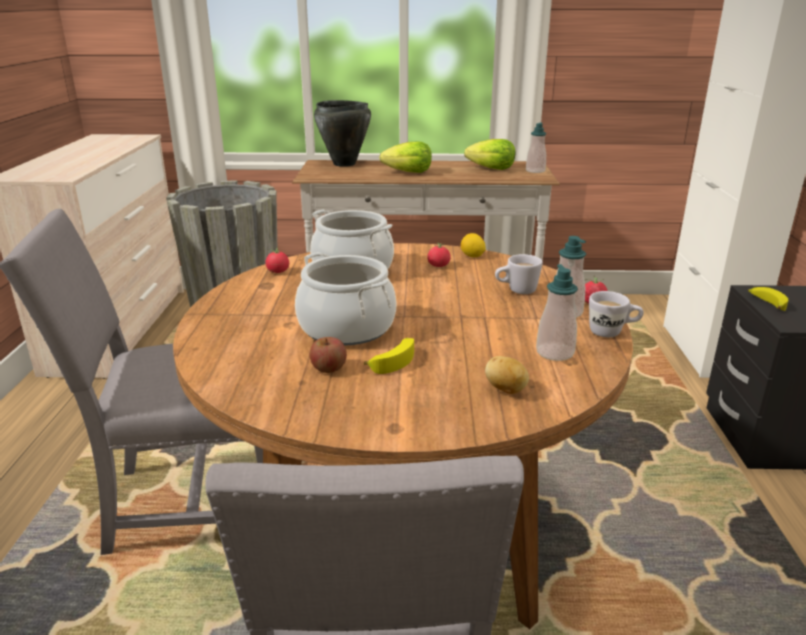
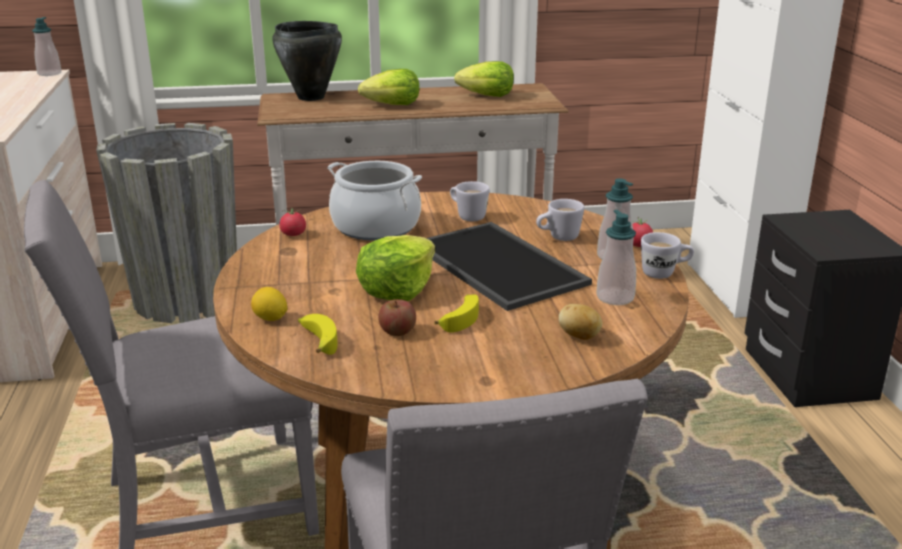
camera: 10 degrees left, 0 degrees up
cooking pot [295,252,396,345] -> lettuce [356,235,435,301]
tomato [427,242,451,267] -> white mug [450,181,490,221]
lemon [461,233,486,258] -> lemon moved to [251,287,287,321]
soap dispenser [526,122,546,173] -> soap dispenser moved to [32,17,62,76]
banana [748,287,788,311] -> banana moved to [298,314,337,355]
none -> tray [427,222,592,311]

